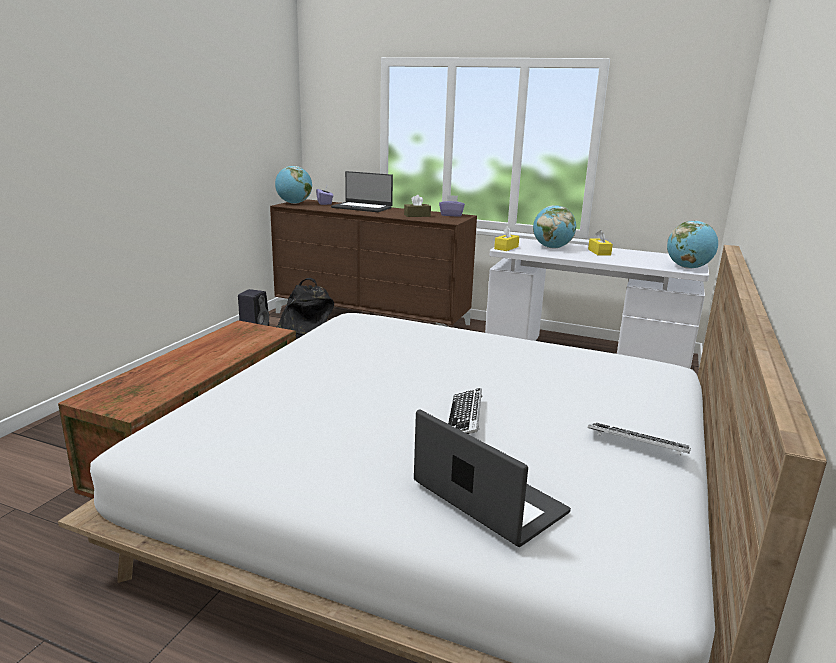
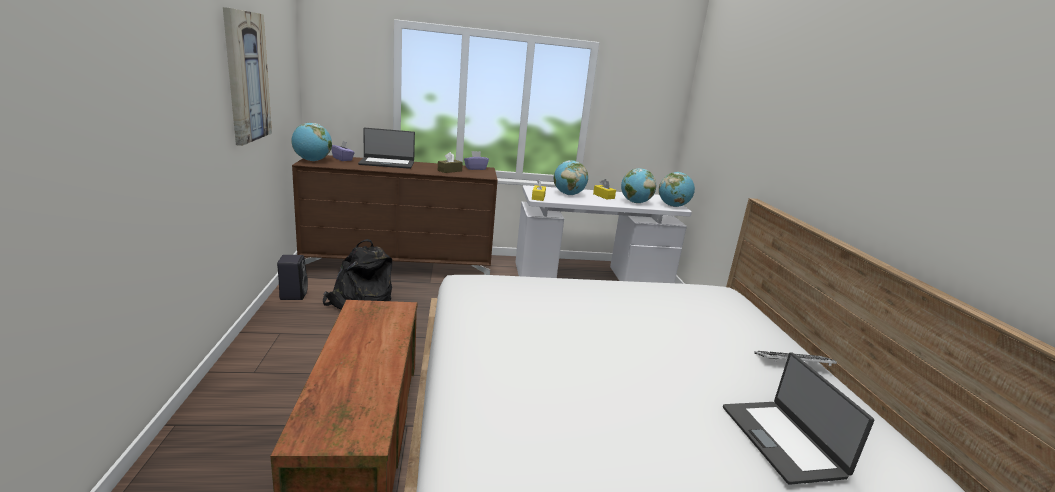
camera: 30 degrees left, 0 degrees up
laptop [414,410,571,547] -> laptop turned 120 degrees counterclockwise [723,352,874,485]
keyboard [447,388,482,434] -> none
none -> picture [223,7,272,146]
none -> globe [621,168,656,203]

